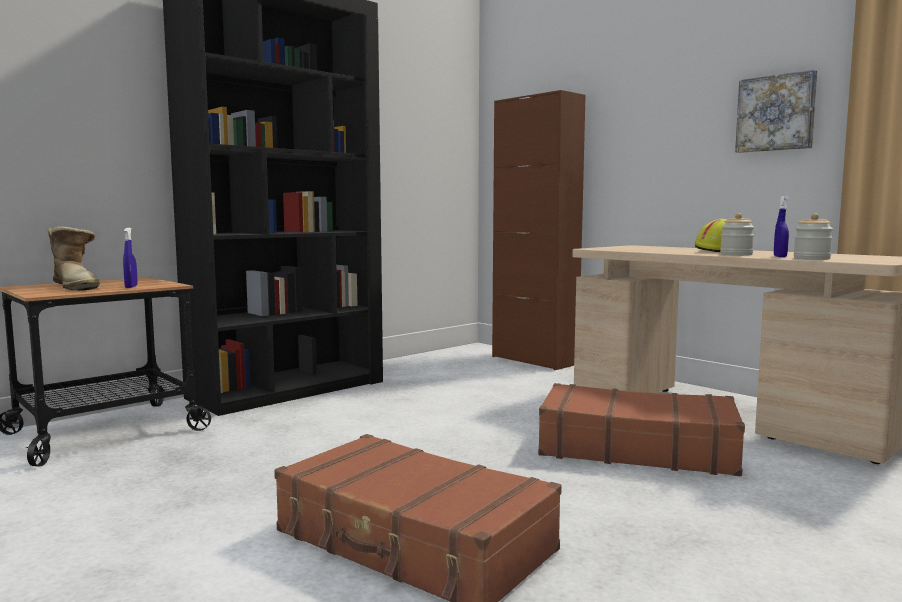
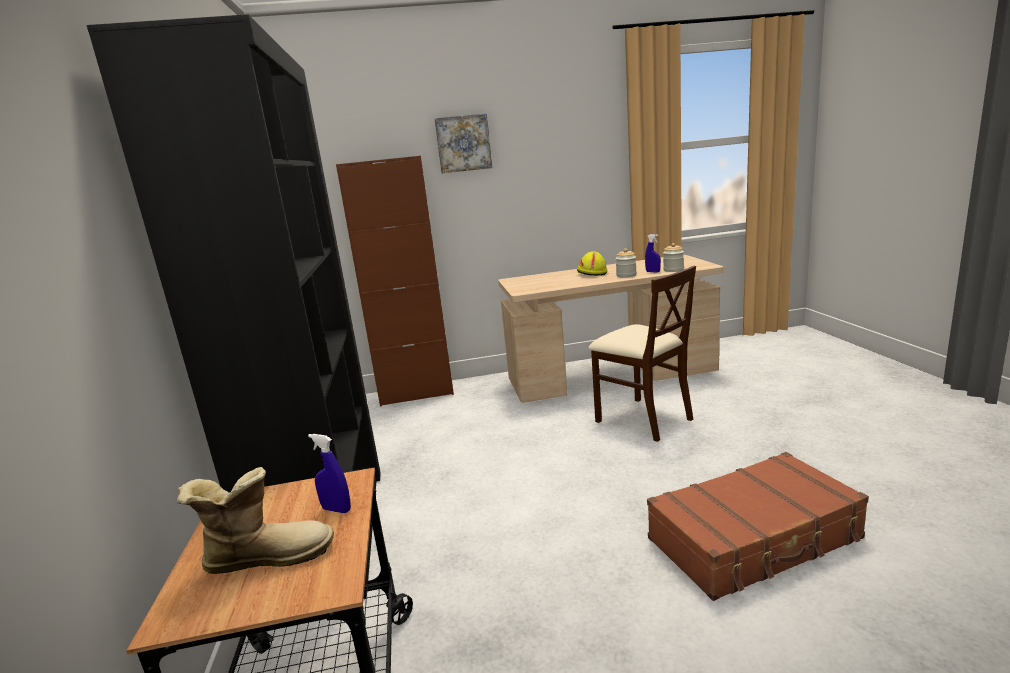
camera: 55 degrees left, 10 degrees up
brown suitcase [538,383,745,476] -> beige chair [588,266,696,442]
picture [735,70,817,153] -> picture moved to [435,113,492,173]

